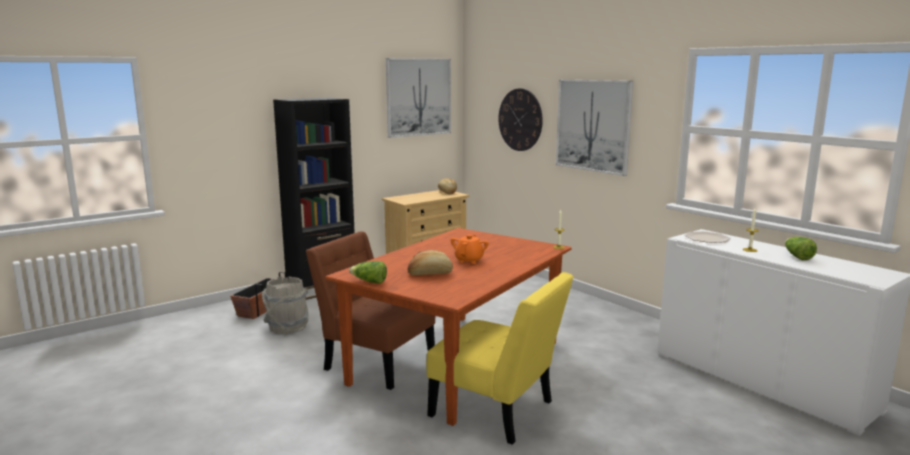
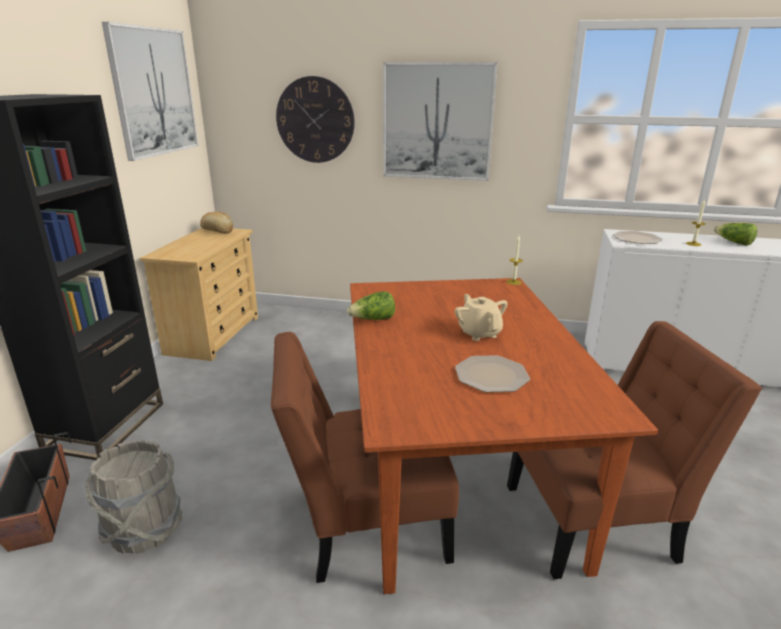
camera: 40 degrees left, 10 degrees up
lettuce [349,261,387,284] -> lettuce moved to [347,291,395,320]
bread [407,250,453,275] -> plate [455,355,530,393]
yellow chair [426,272,574,445] -> brown chair [507,321,762,579]
orange teapot [451,235,489,264] -> beige teapot [455,294,508,341]

